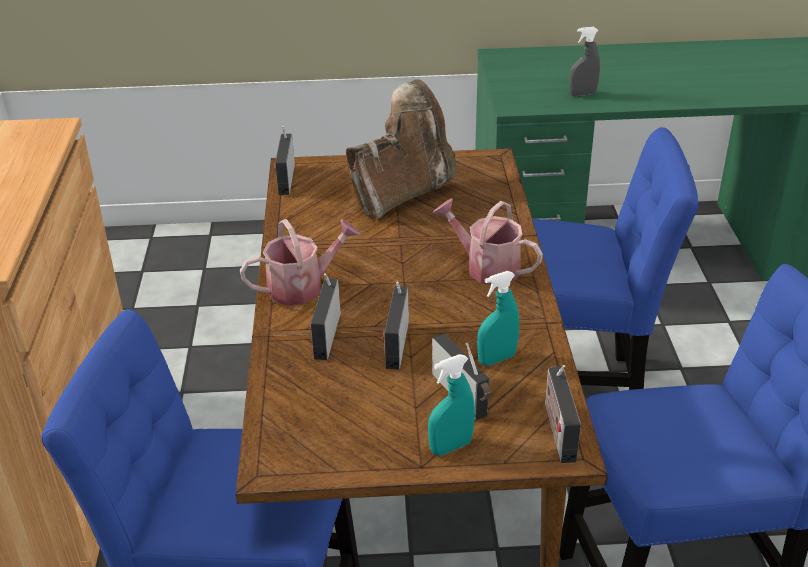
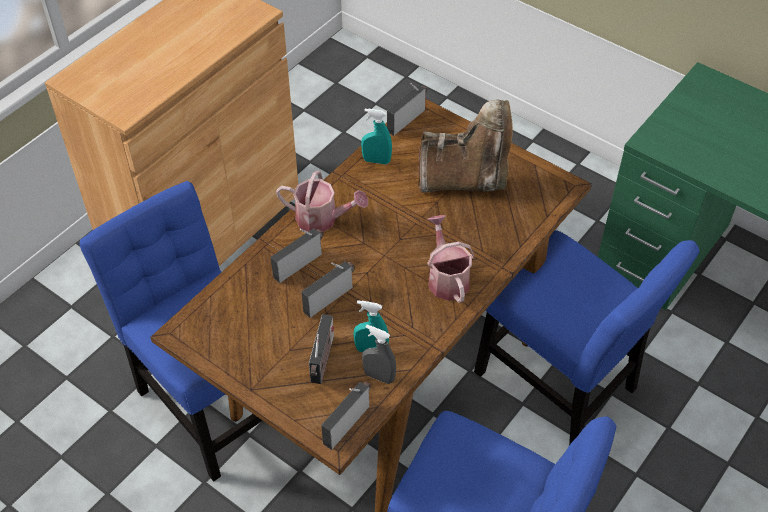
camera: 40 degrees right, 15 degrees up
turquoise spray bottle [428,354,475,455] -> turquoise spray bottle moved to [361,109,392,164]
grey spray bottle [569,27,600,96] -> grey spray bottle moved to [362,325,396,384]

